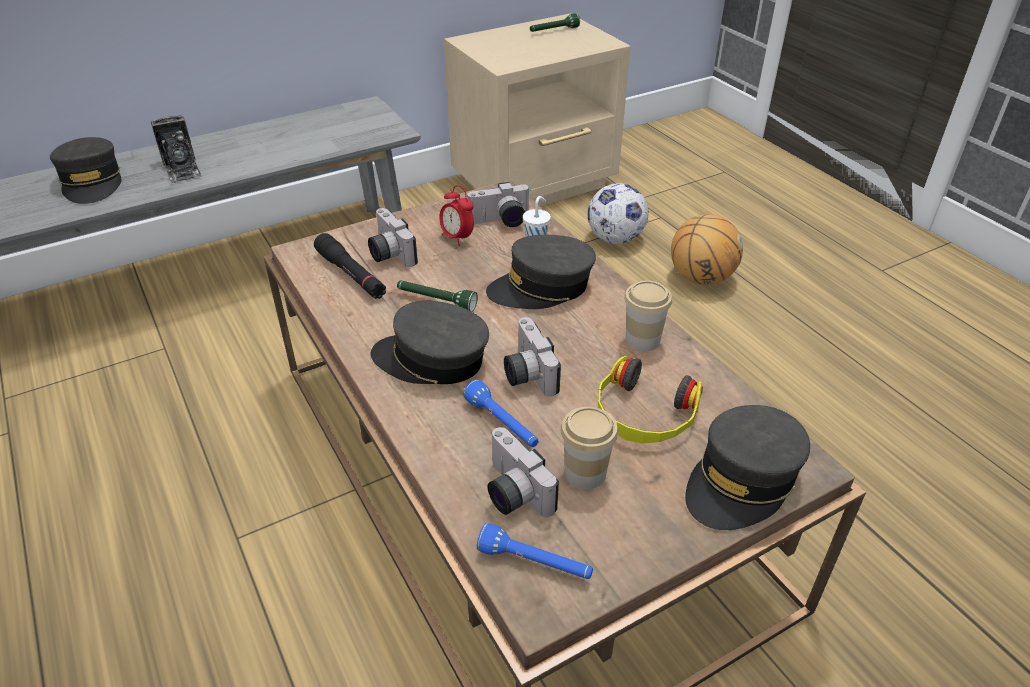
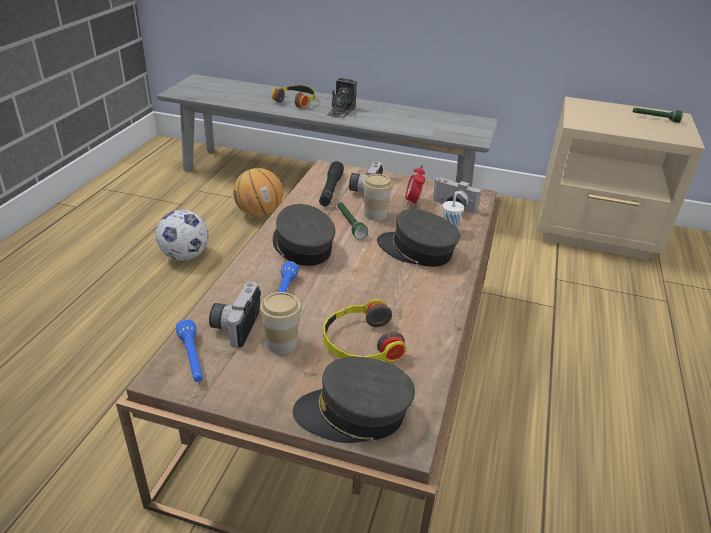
camera: 45 degrees right, 5 degrees down
grey cap [50,137,121,204] -> headphones [272,85,315,108]
camera [504,317,561,397] -> none
football [588,183,649,244] -> football moved to [155,210,209,261]
cup [624,281,672,351] -> cup moved to [362,174,393,221]
basketball [671,214,743,285] -> basketball moved to [233,168,283,218]

